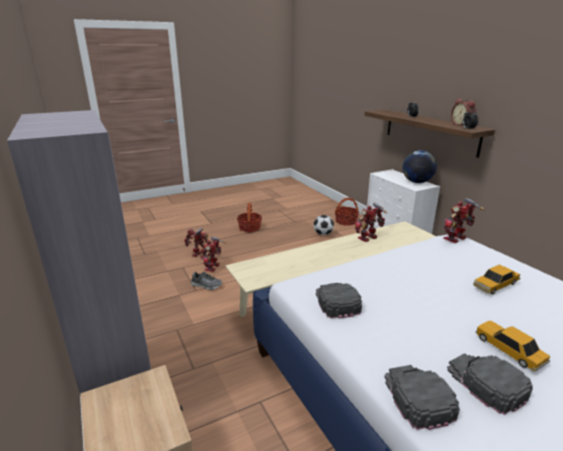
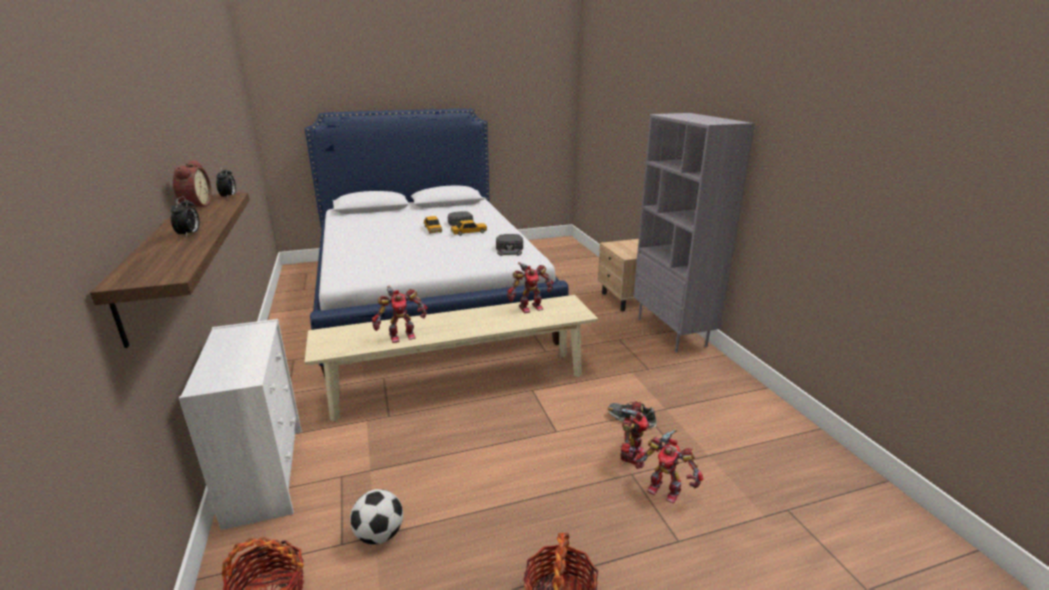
camera: 170 degrees left, 0 degrees up
black cap [384,365,460,430] -> none
globe [402,150,437,183] -> none
toy robot [443,198,484,243] -> toy robot moved to [507,262,553,313]
toy car [473,265,520,295] -> toy car moved to [451,220,487,236]

